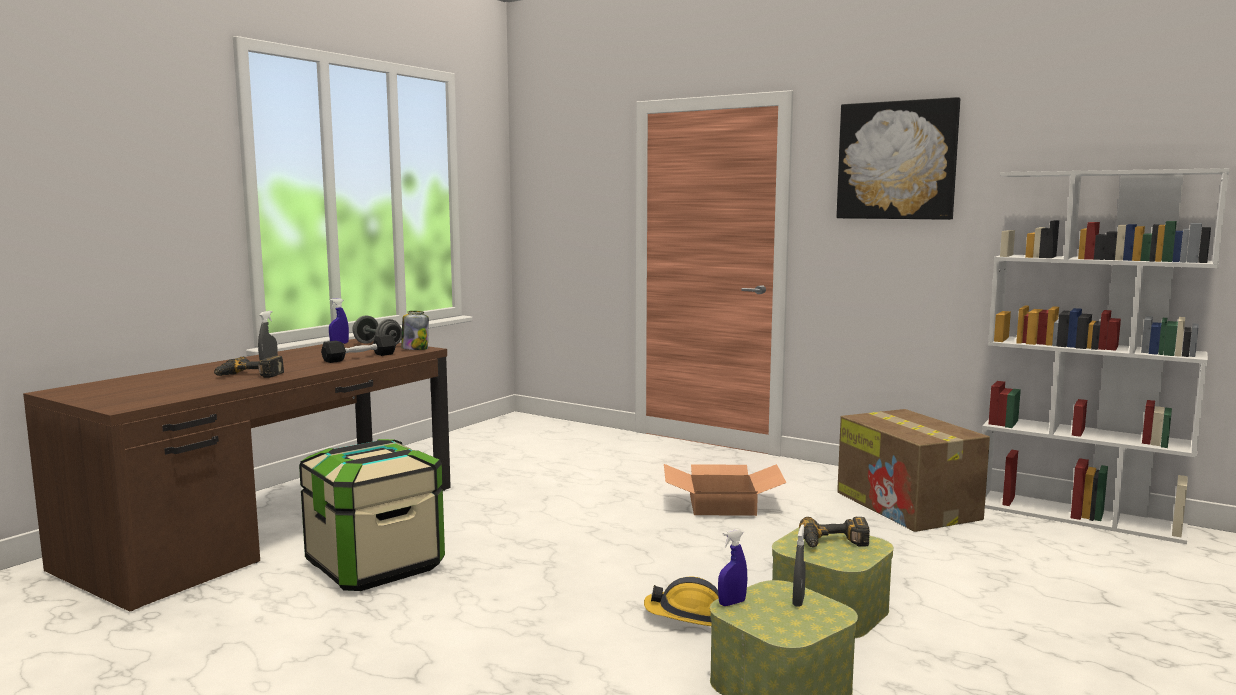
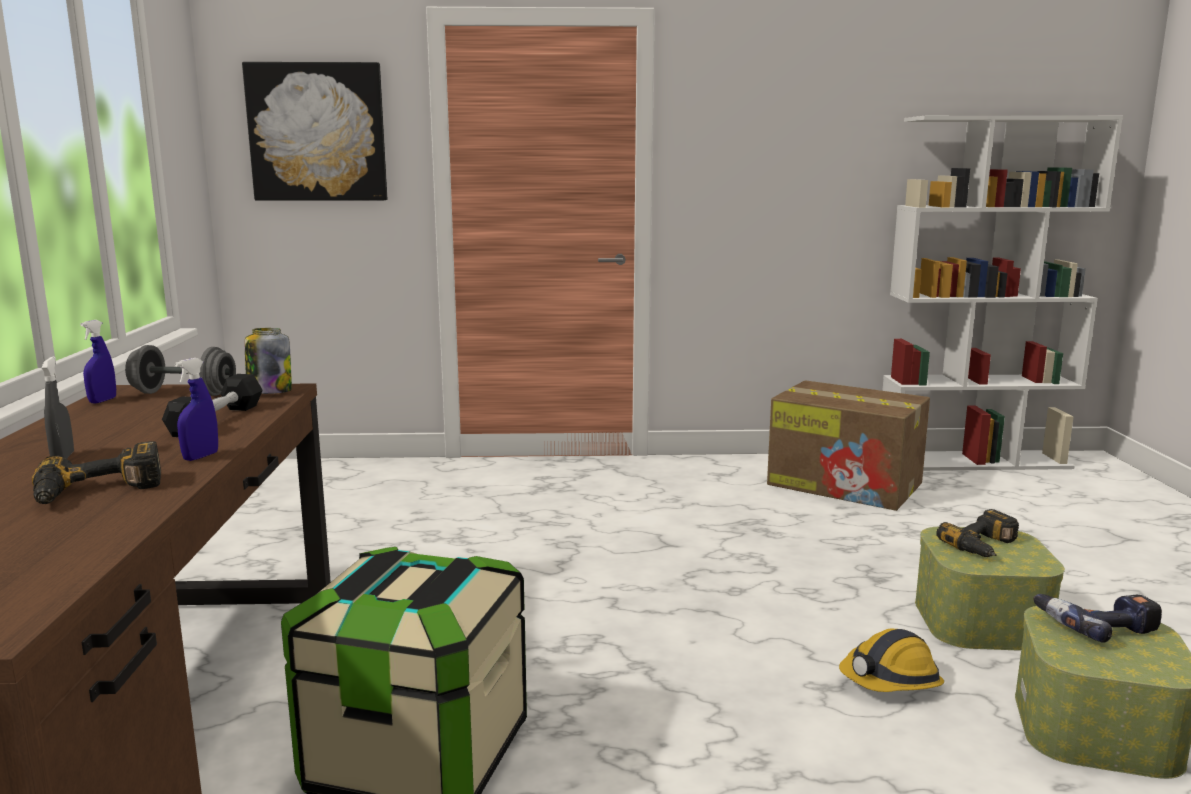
camera: 35 degrees left, 5 degrees up
cardboard box [664,464,787,516] -> none
blue spray bottle [718,529,747,606] -> blue spray bottle moved to [175,358,218,461]
grey spray bottle [793,524,806,607] -> power drill [1033,594,1162,643]
picture [836,97,960,220] -> picture moved to [242,62,387,201]

